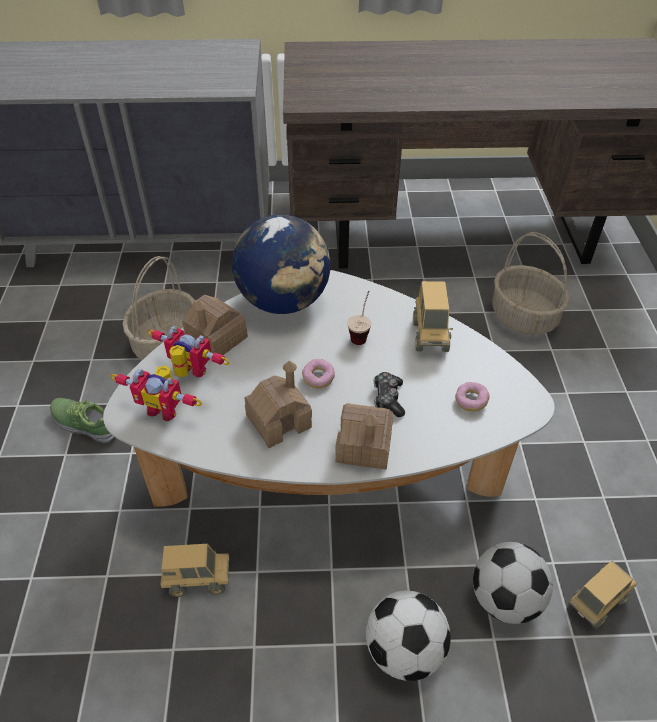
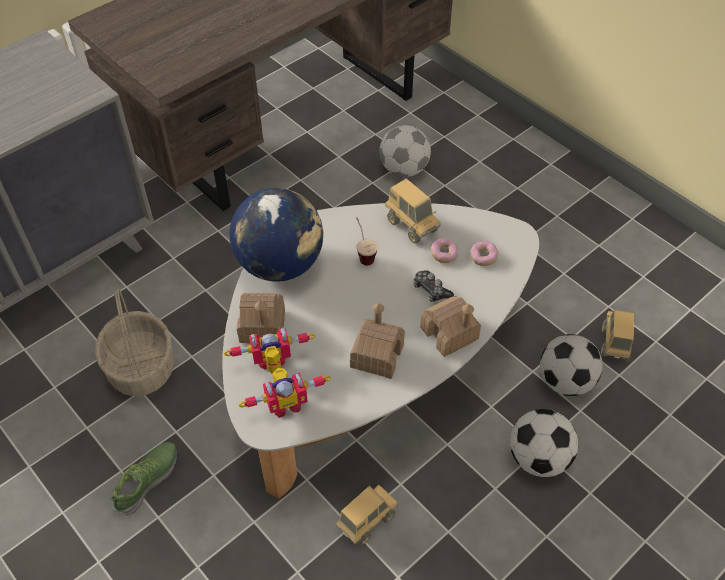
camera: 40 degrees left, 5 degrees up
shoe [50,398,114,443] -> shoe turned 135 degrees clockwise [111,442,177,515]
donut [302,359,335,389] -> donut moved to [431,238,458,263]
basket [492,232,570,335] -> football [379,125,431,177]

